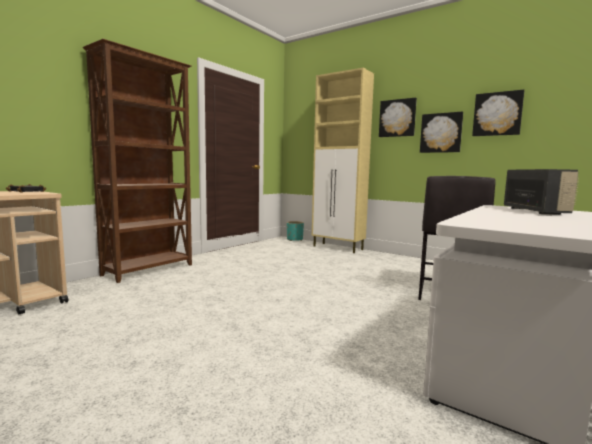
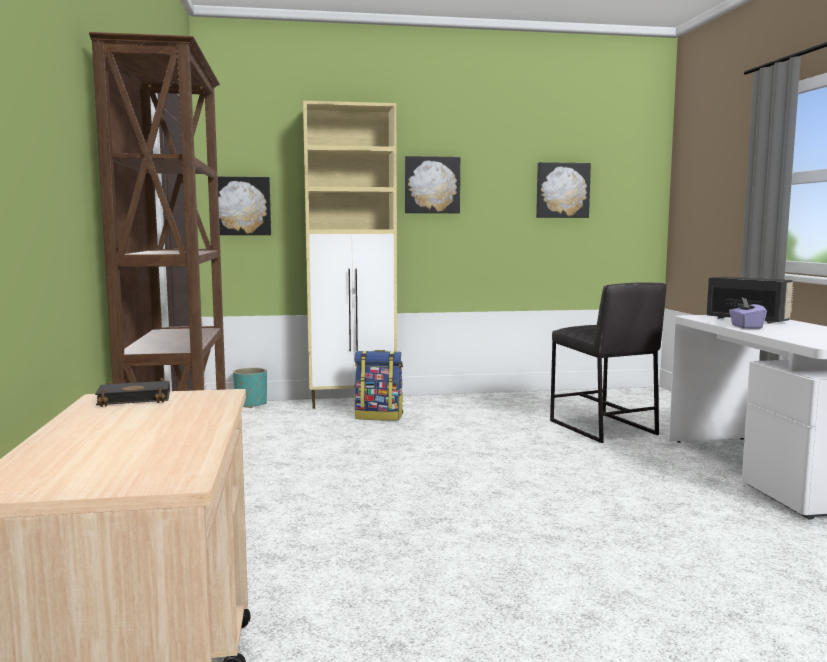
camera: 45 degrees left, 0 degrees up
picture [420,112,463,153] -> picture moved to [218,177,271,235]
none -> backpack [354,350,404,421]
none -> purple tissue box [729,298,767,329]

